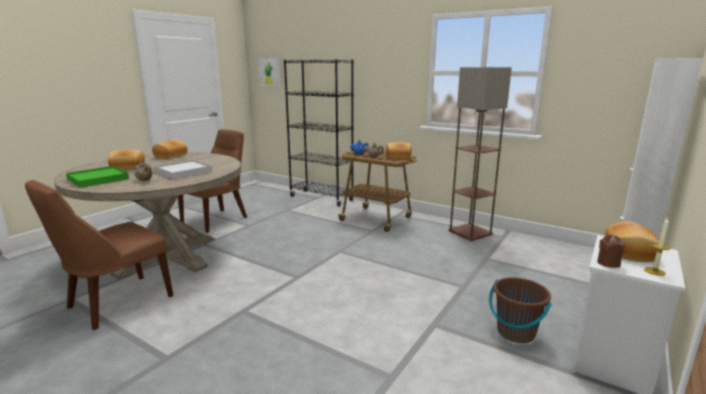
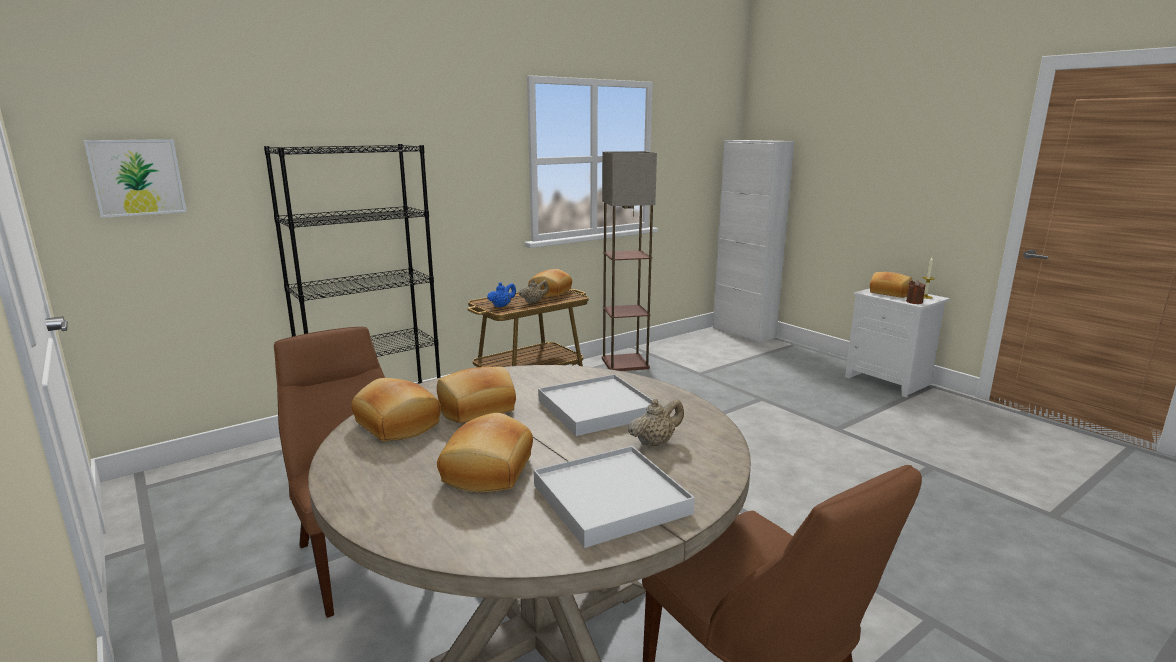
camera: 70 degrees left, 0 degrees up
green tray [66,166,129,188] -> white tray [534,446,695,548]
brown bucket [489,277,552,343] -> none
none -> bread [437,367,516,423]

